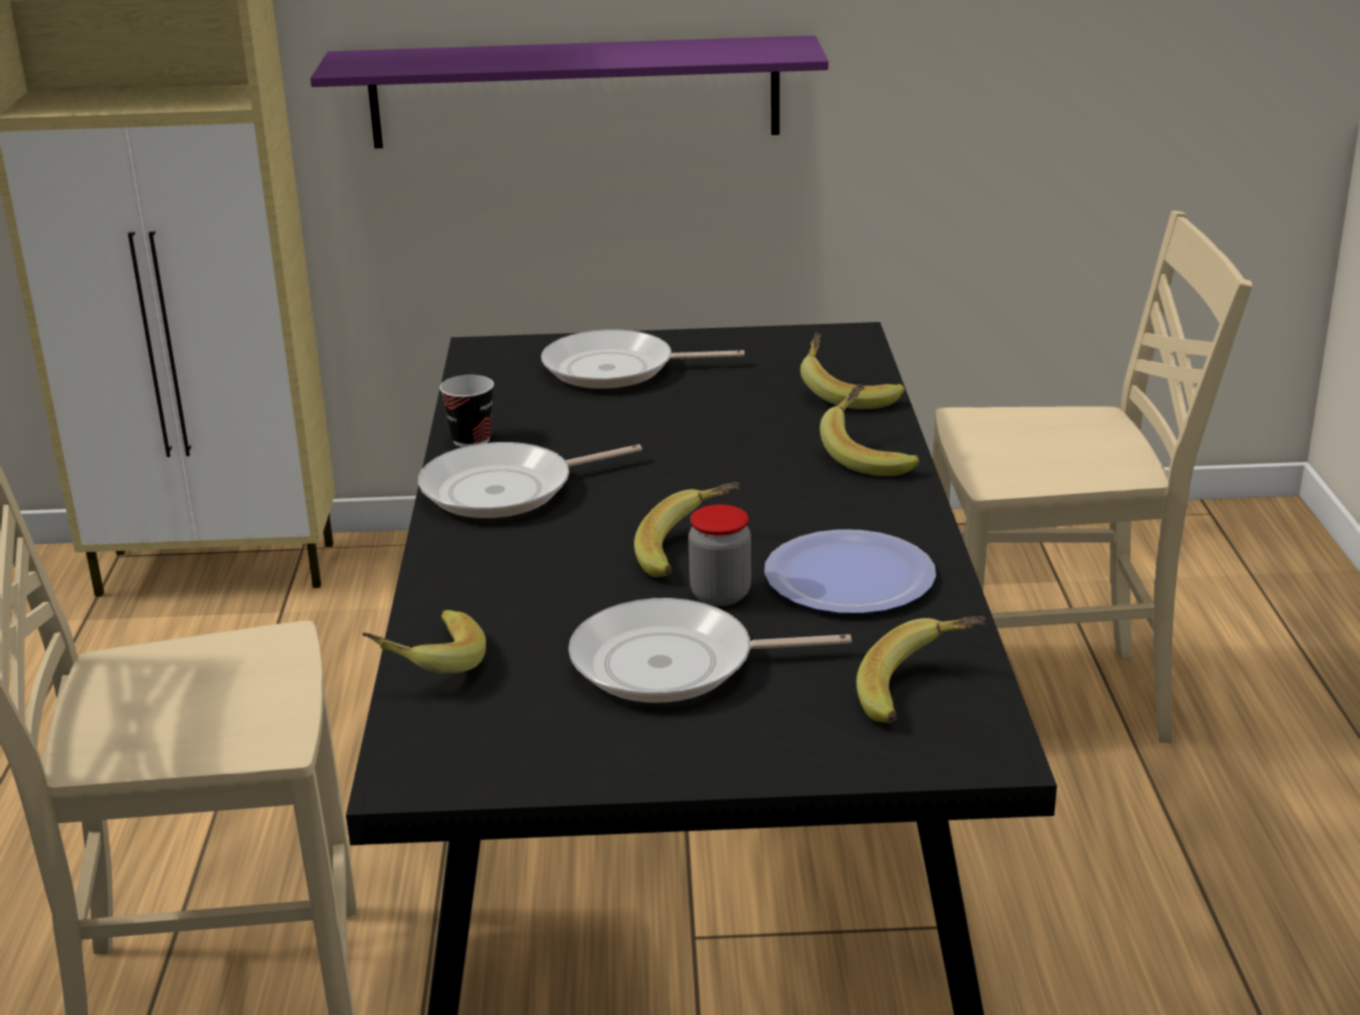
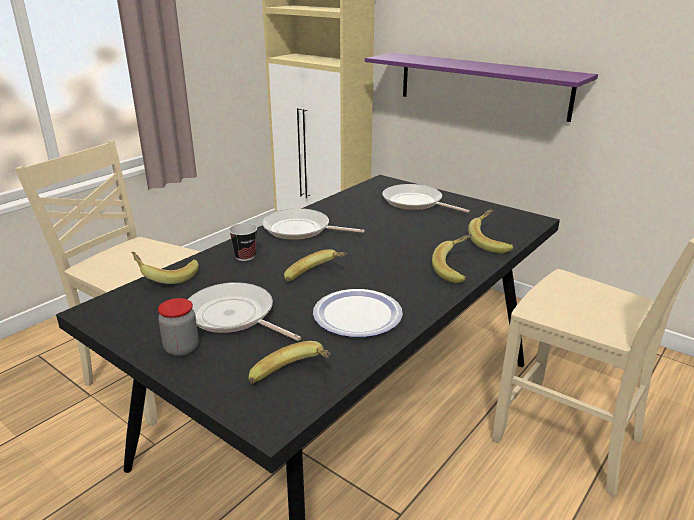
camera: 40 degrees right, 0 degrees up
cup [440,375,494,447] -> cup moved to [229,223,257,261]
jar [688,504,751,606] -> jar moved to [158,298,198,356]

